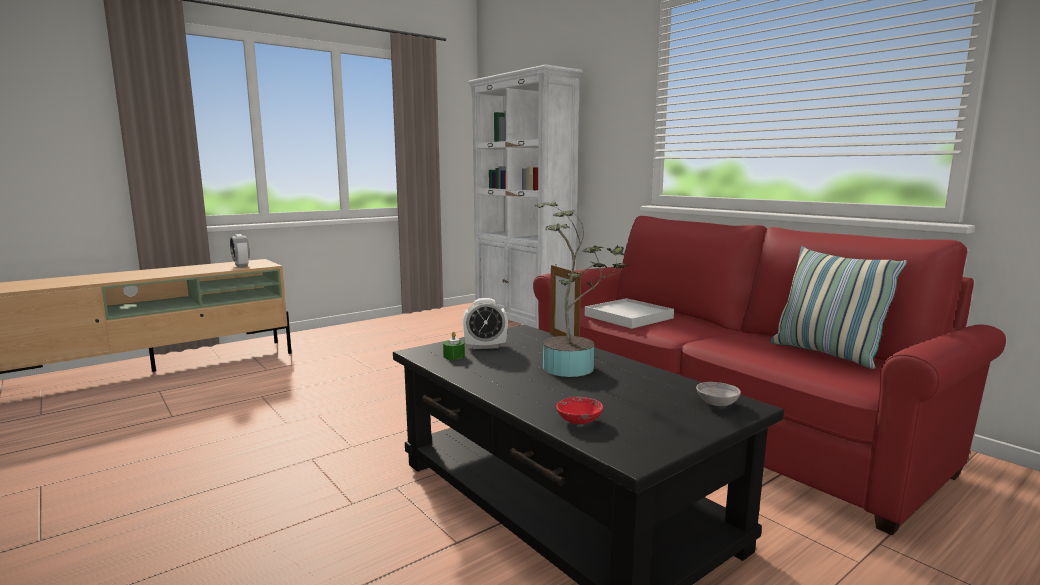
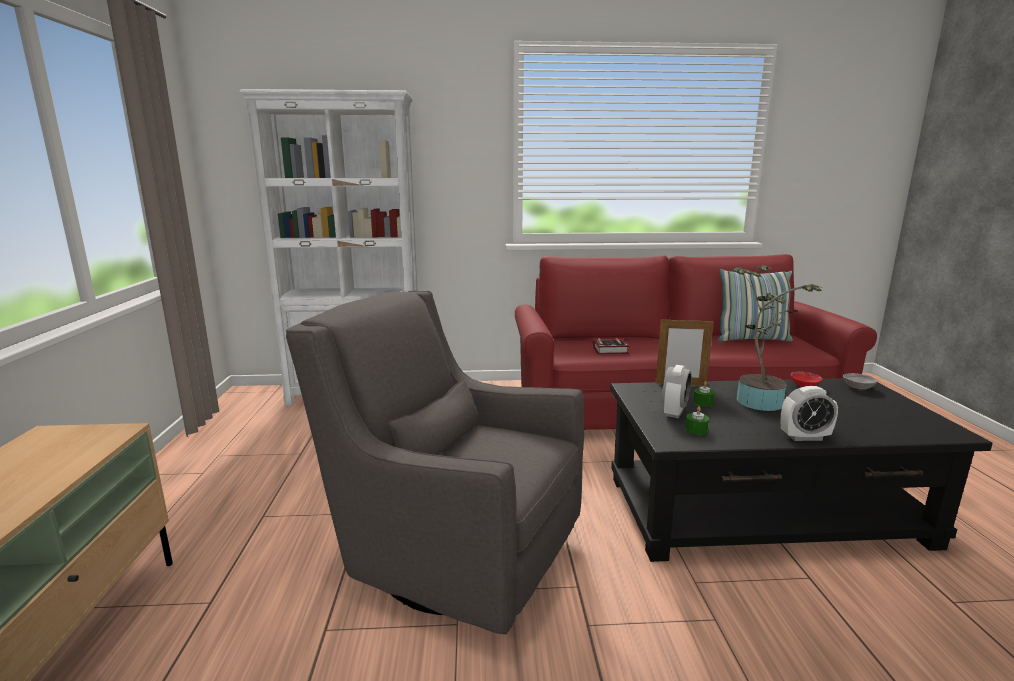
camera: 55 degrees left, 5 degrees up
alarm clock [230,234,250,267] -> alarm clock moved to [780,386,838,441]
red bowl [556,397,603,424] -> red bowl moved to [791,371,822,387]
white tray [585,298,674,329] -> book [593,338,630,354]
none -> grey armchair [286,290,584,635]
none -> green candle [693,381,715,407]

